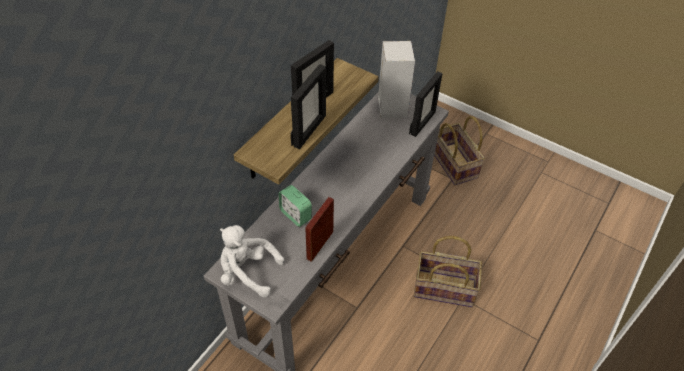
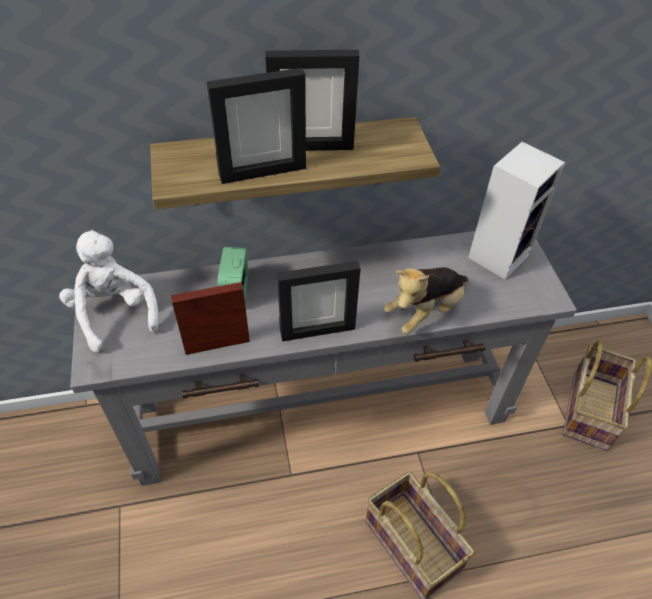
camera: 45 degrees right, 0 degrees up
picture frame [409,71,443,137] -> picture frame moved to [277,261,361,341]
none -> plush toy [384,267,468,335]

